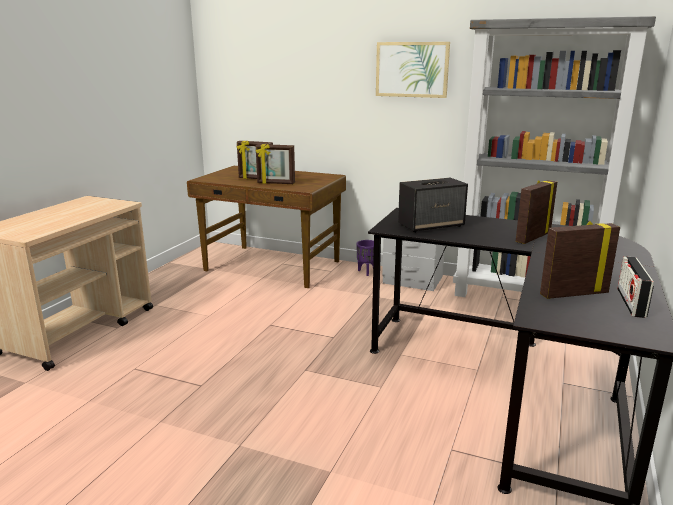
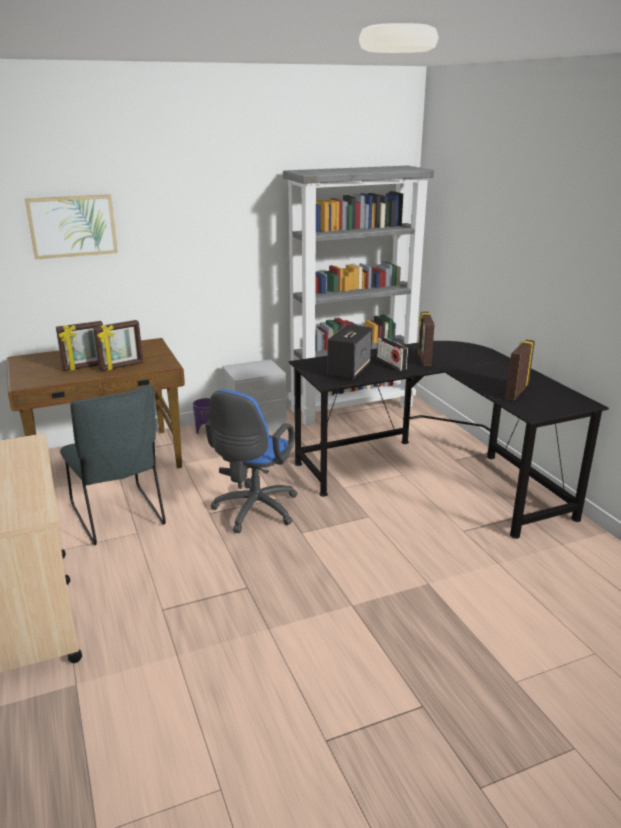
camera: 45 degrees left, 5 degrees up
picture [376,42,450,98] -> picture moved to [25,194,118,259]
radio [617,256,654,318] -> radio moved to [377,337,408,371]
none -> grey chair [60,385,166,545]
none -> blue office chair [205,389,298,533]

